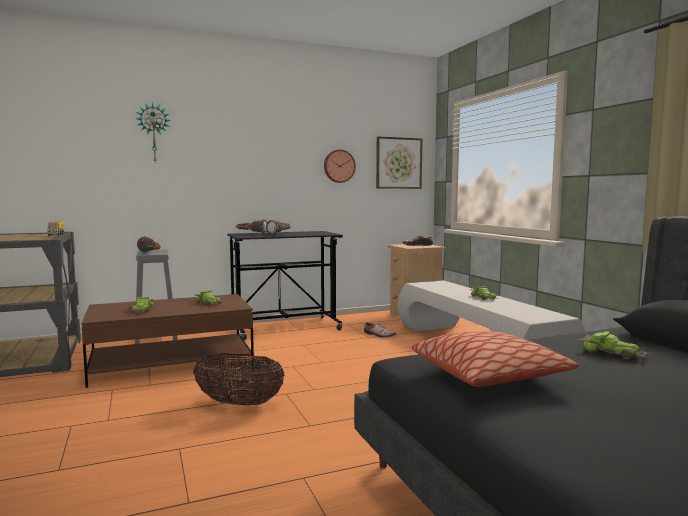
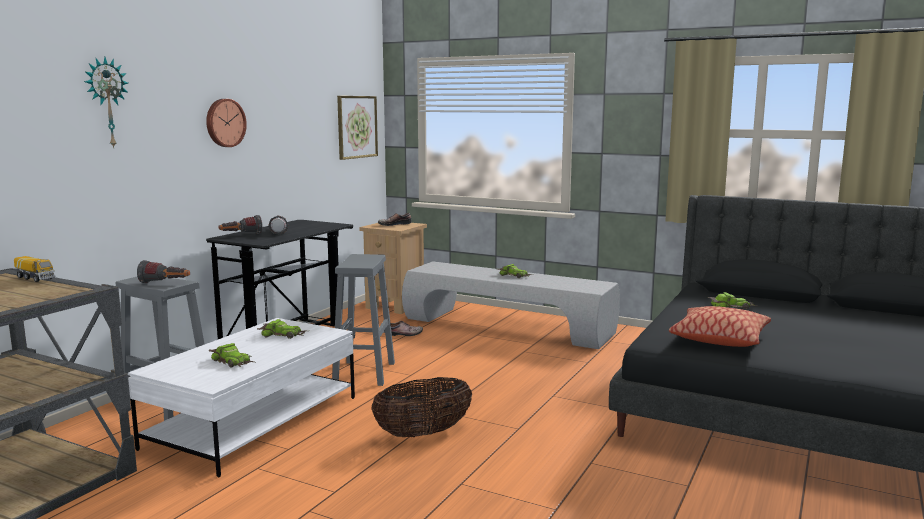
camera: 40 degrees left, 5 degrees up
brown coffee table [81,294,254,388] -> white coffee table [128,318,355,477]
wall clock [324,150,356,183] -> wall clock moved to [206,99,247,147]
none -> grey stool [332,254,395,386]

